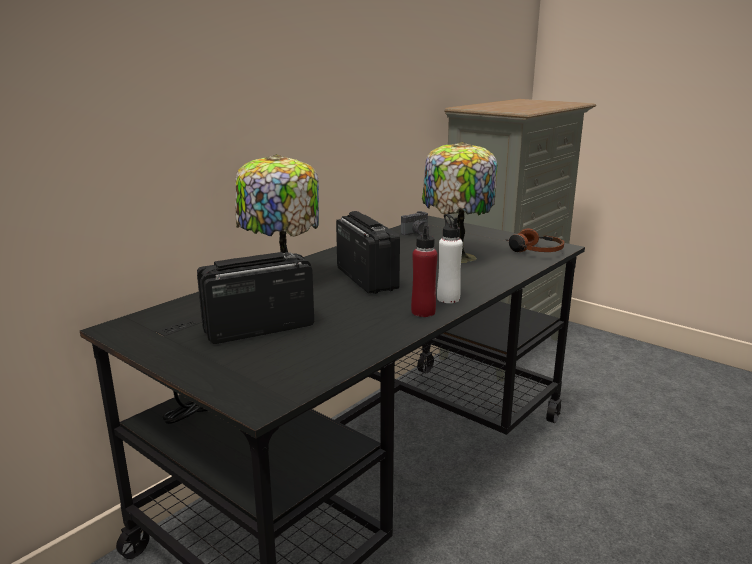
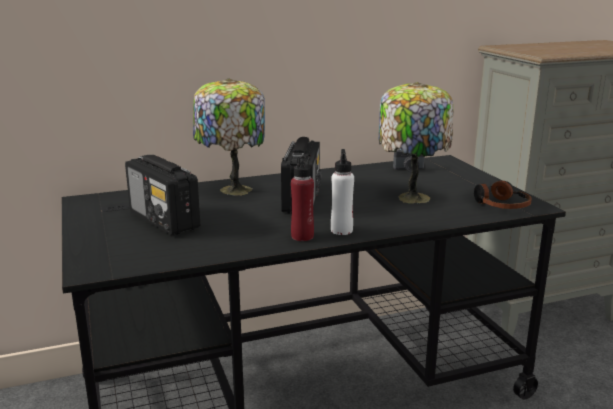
camera: 30 degrees right, 0 degrees up
radio [197,252,314,344] -> radio turned 135 degrees counterclockwise [125,155,200,235]

